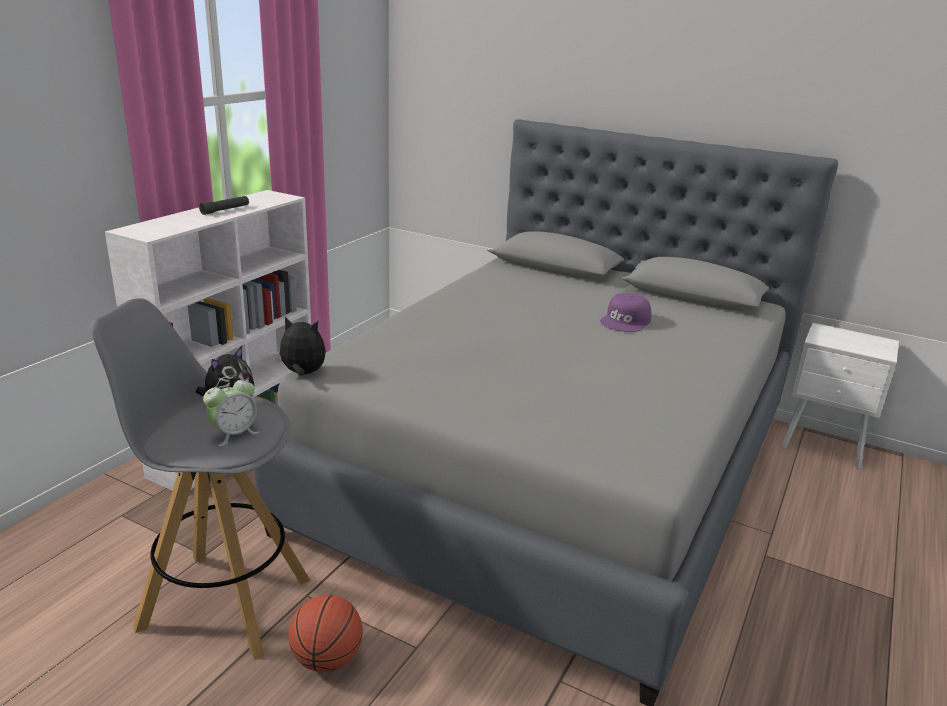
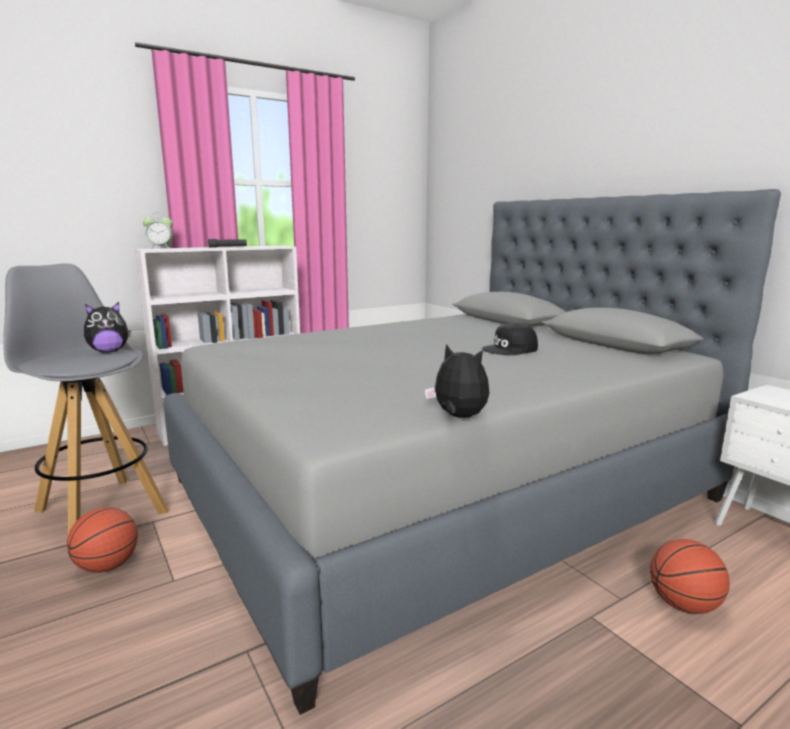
camera: 30 degrees right, 10 degrees down
alarm clock [203,375,259,446] -> alarm clock moved to [143,213,173,249]
plush toy [272,317,326,376] -> plush toy moved to [425,344,489,418]
purple cap [600,293,652,332] -> black cap [482,323,538,355]
none -> basketball [650,539,730,614]

